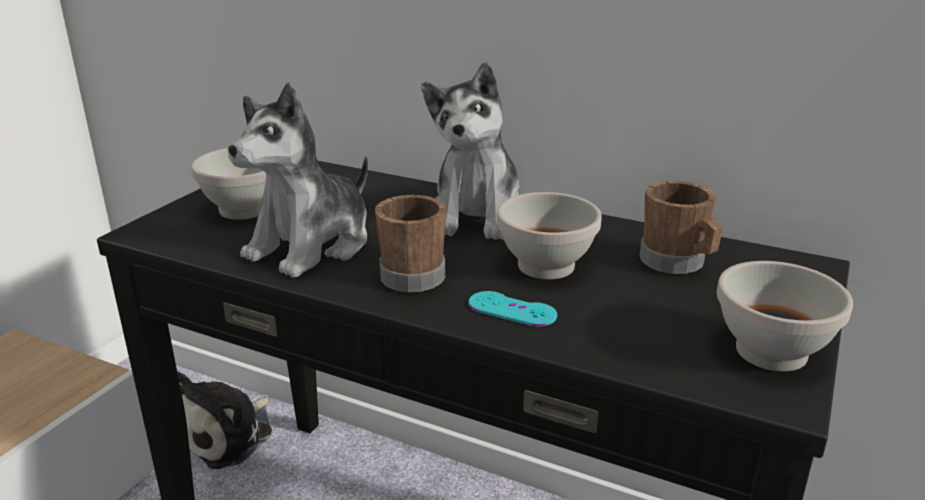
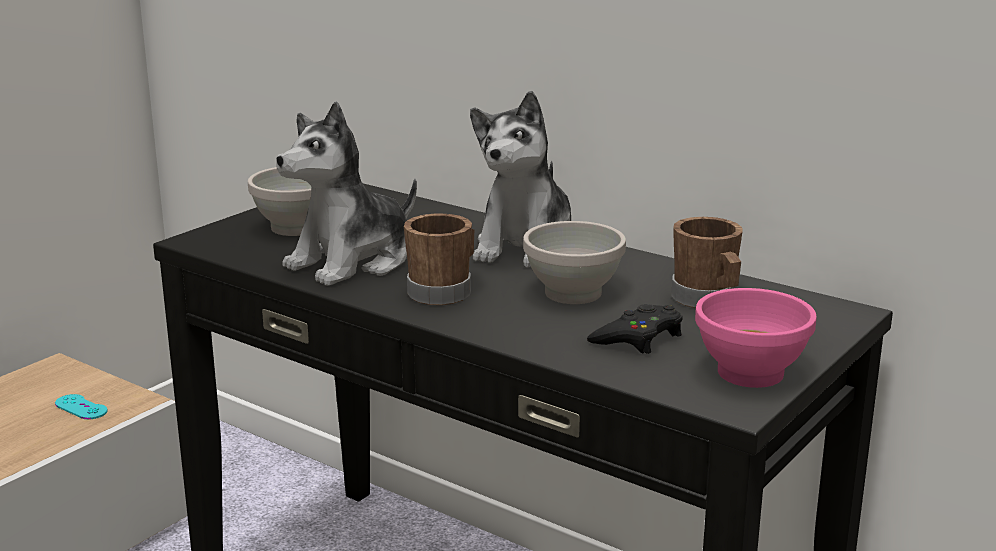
camera: 10 degrees right, 5 degrees down
plush toy [177,371,272,469] -> none
turquoise game controller [469,291,557,326] -> turquoise game controller moved to [55,394,107,419]
white bowl [717,261,853,371] -> pink bowl [695,288,817,388]
none -> black game controller [587,304,682,354]

